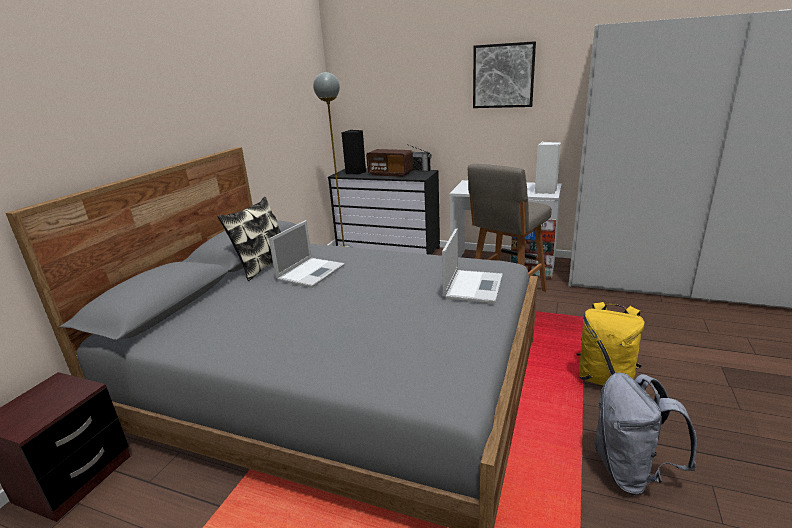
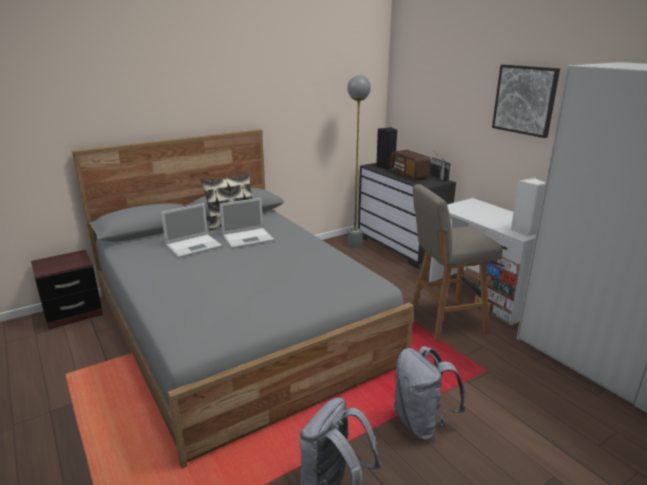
camera: 35 degrees right, 0 degrees up
laptop [442,229,503,304] -> laptop moved to [161,203,222,258]
yellow backpack [577,302,645,385] -> grey backpack [394,346,466,440]

